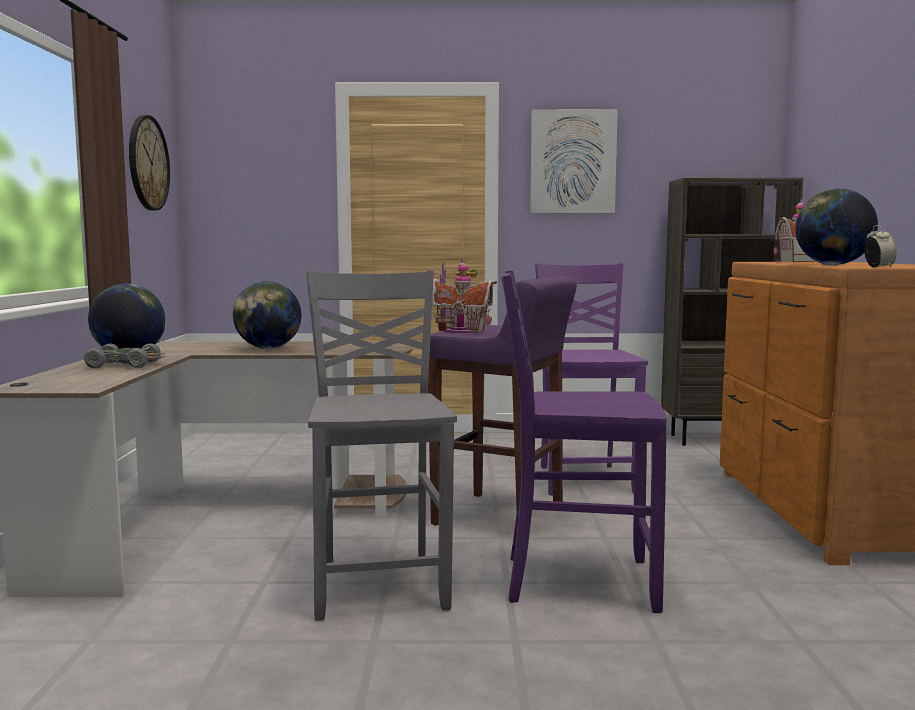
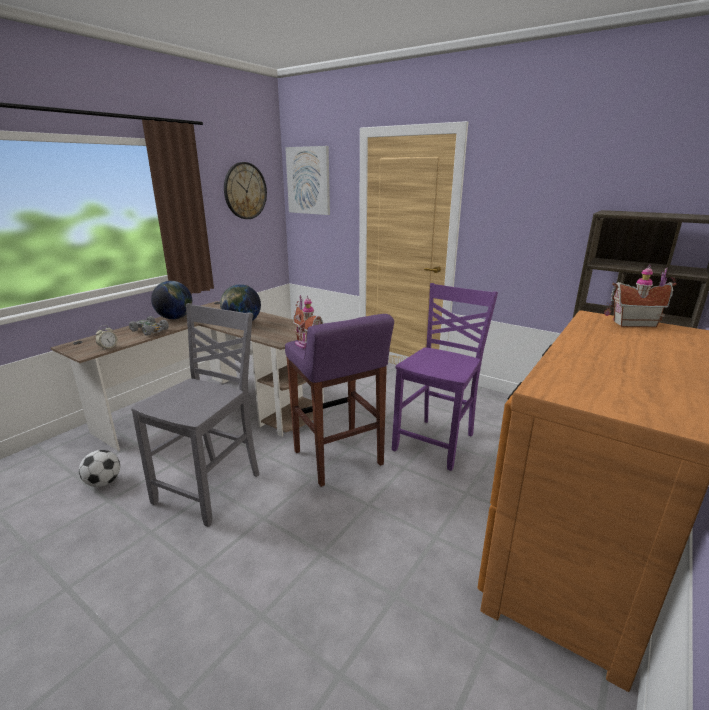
camera: 35 degrees right, 15 degrees up
purple chair [501,271,667,613] -> none
picture [530,109,618,213] -> picture moved to [285,146,330,215]
globe [795,189,878,265] -> none
alarm clock [864,225,897,267] -> alarm clock moved to [96,325,117,350]
none -> football [79,450,120,487]

